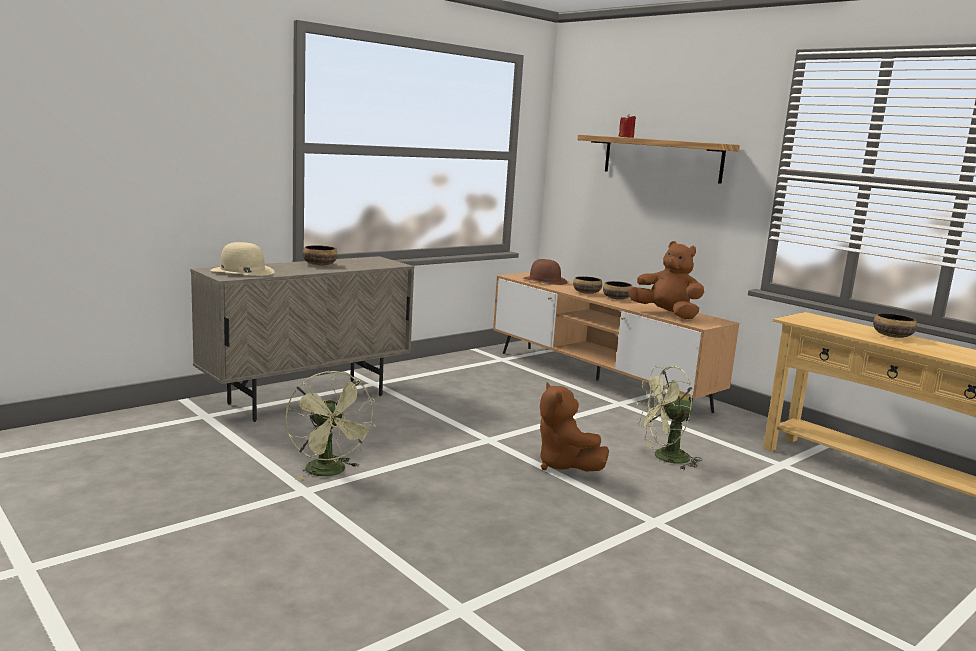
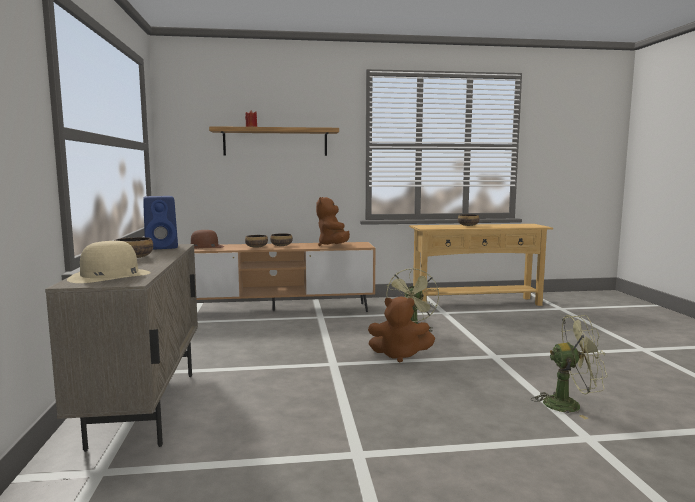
camera: 55 degrees left, 5 degrees down
green fan [285,371,376,480] -> green fan moved to [531,315,608,419]
brown plush toy [628,241,704,319] -> brown plush toy turned 75 degrees counterclockwise [316,197,350,246]
none -> blue speaker [143,196,178,250]

